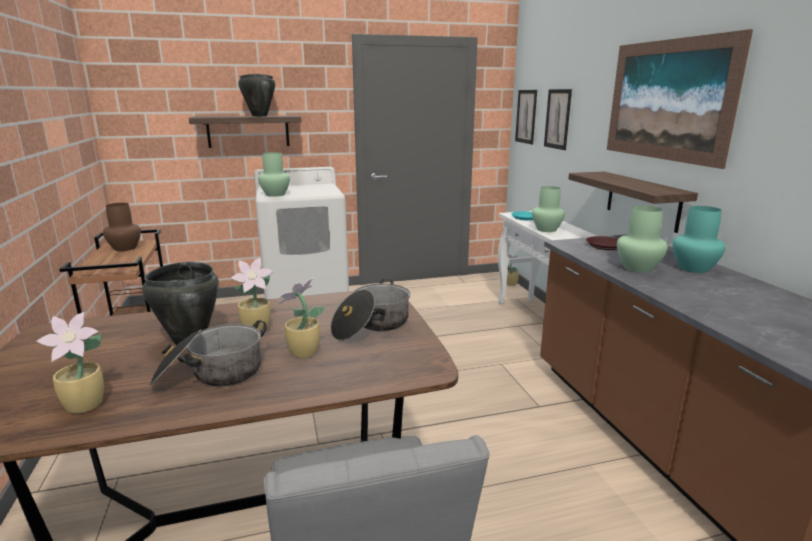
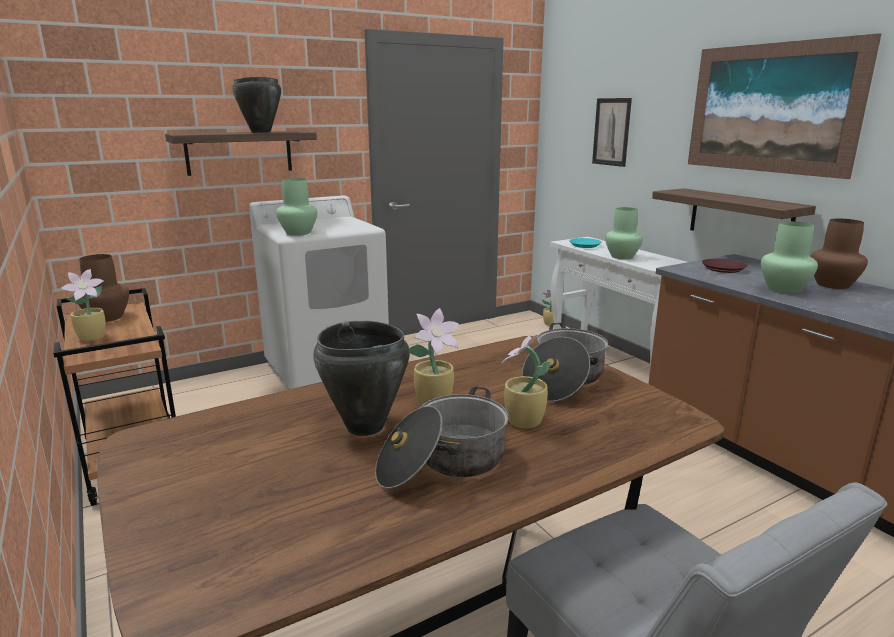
camera: 15 degrees left, 0 degrees up
potted plant [37,312,104,414] -> potted plant moved to [60,269,106,341]
picture [515,90,537,144] -> none
turquoise vase [672,206,726,273] -> brown vase [810,219,868,289]

